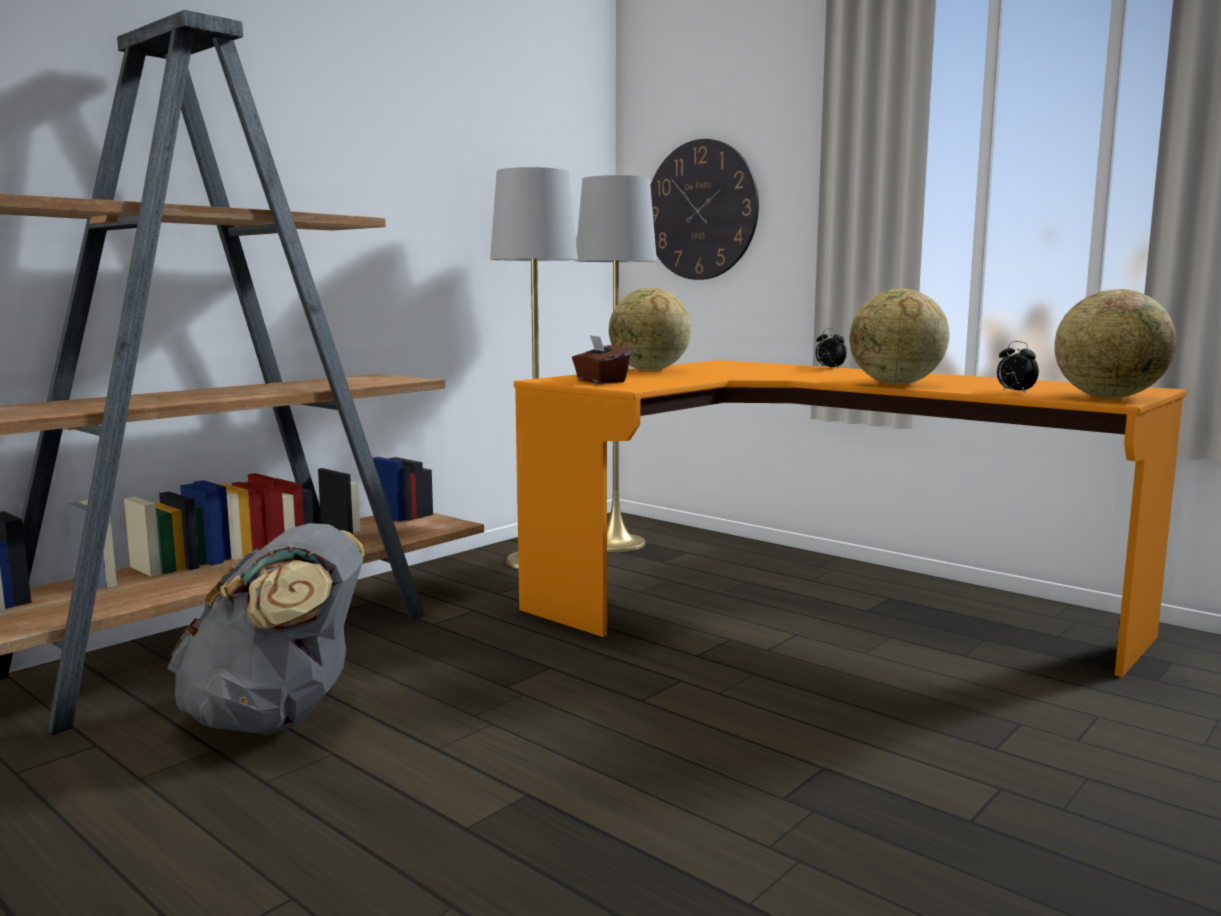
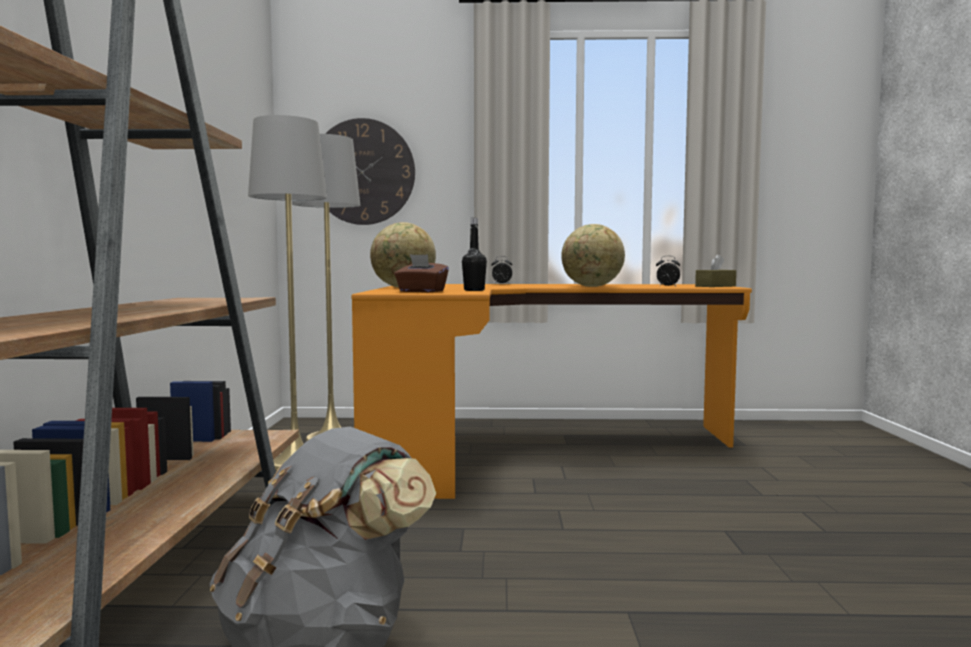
camera: 40 degrees left, 5 degrees down
globe [1054,289,1177,398] -> brown tissue box [695,254,736,287]
none -> black bottle [462,218,487,291]

